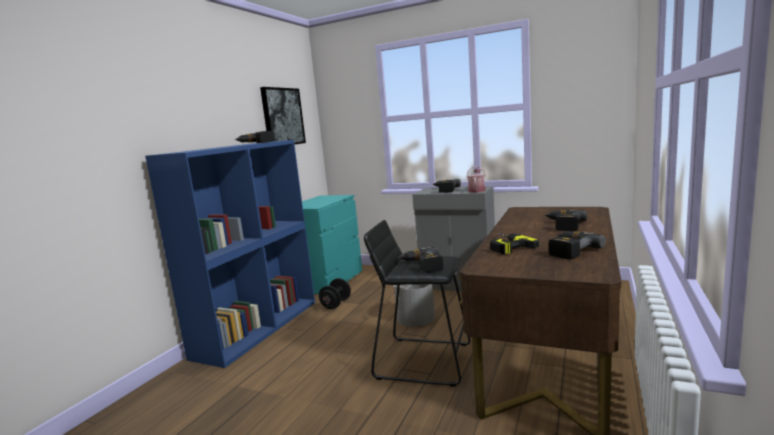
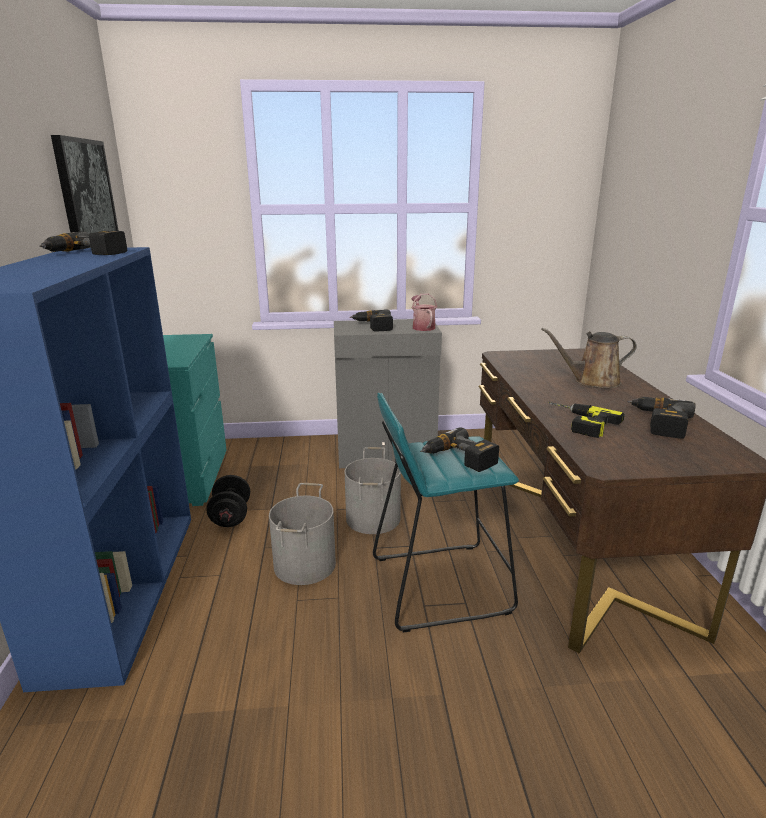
camera: 30 degrees left, 10 degrees up
black stool [364,220,470,387] -> turquoise stool [373,393,519,633]
power drill [544,210,587,231] -> brown watering can [541,328,637,389]
none -> grey bucket [269,483,336,585]

